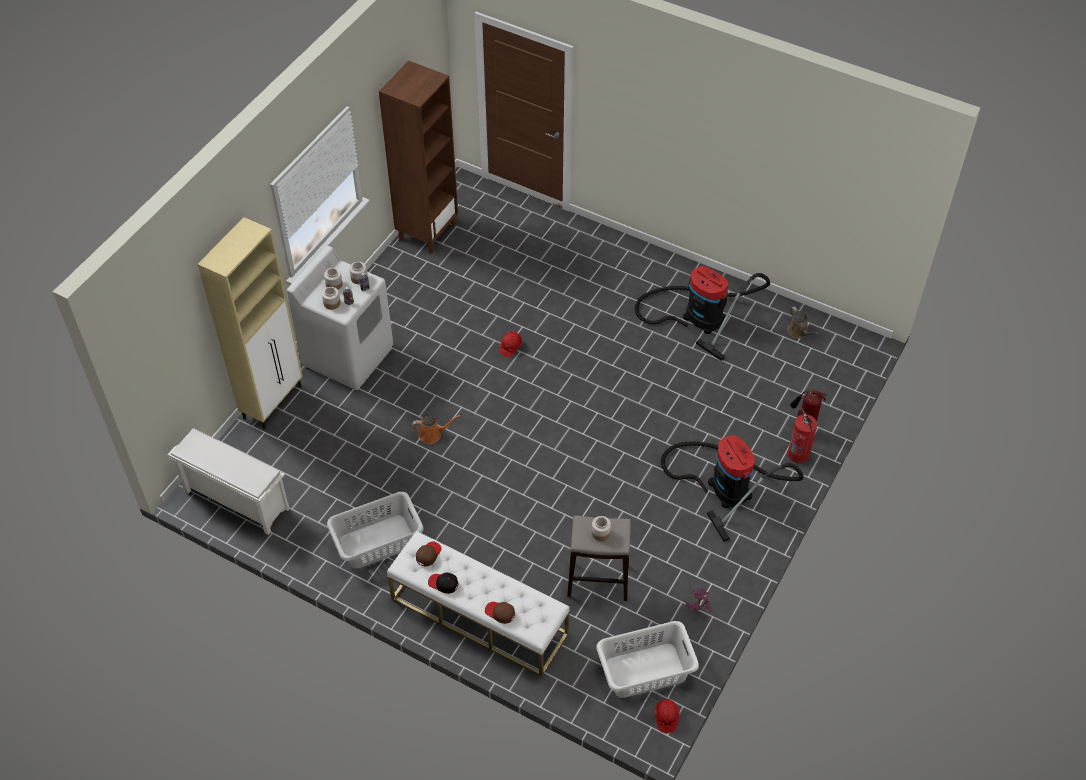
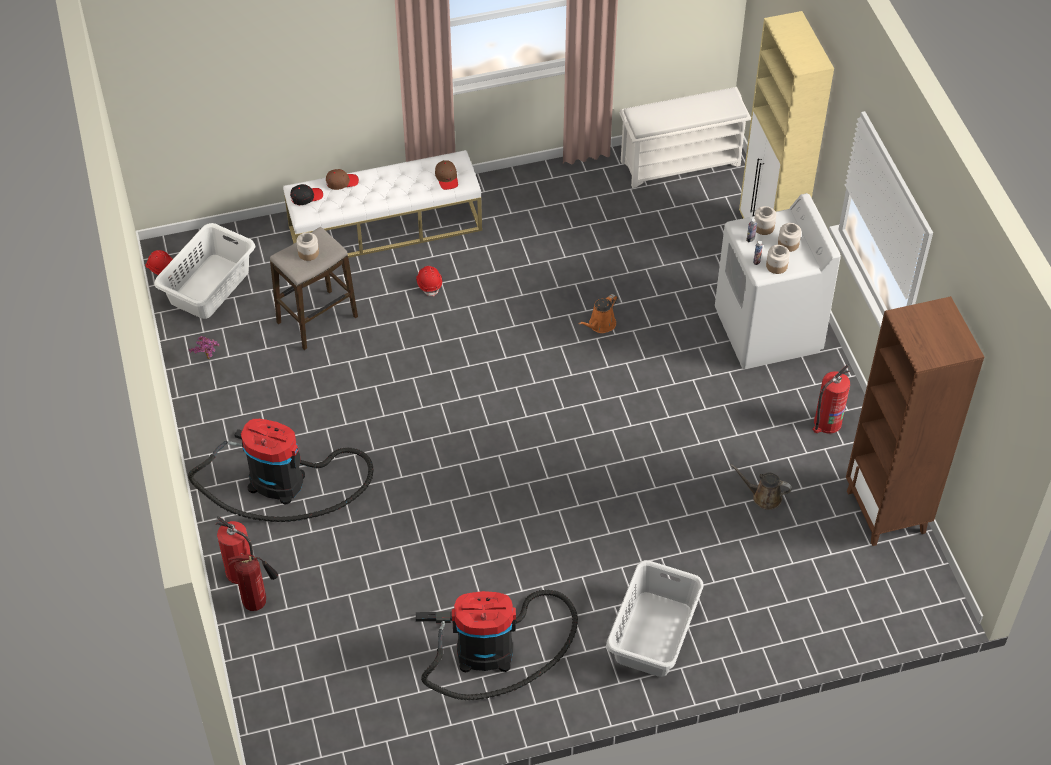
camera: 135 degrees right, 0 degrees up
grey laundry basket [327,492,424,569] -> grey laundry basket moved to [606,560,704,677]
black cap [428,572,458,594] -> black cap moved to [290,184,323,205]
red hard hat [499,331,522,357] -> red hard hat moved to [416,266,442,296]
brown watering can [787,307,818,338] -> brown watering can moved to [730,464,792,510]
none -> fire extinguisher [813,364,850,434]

